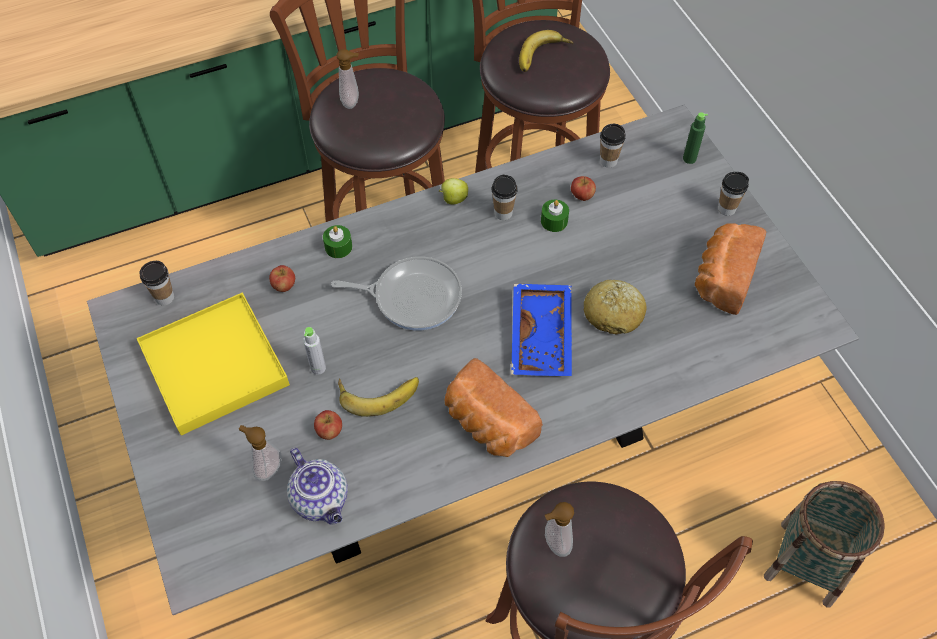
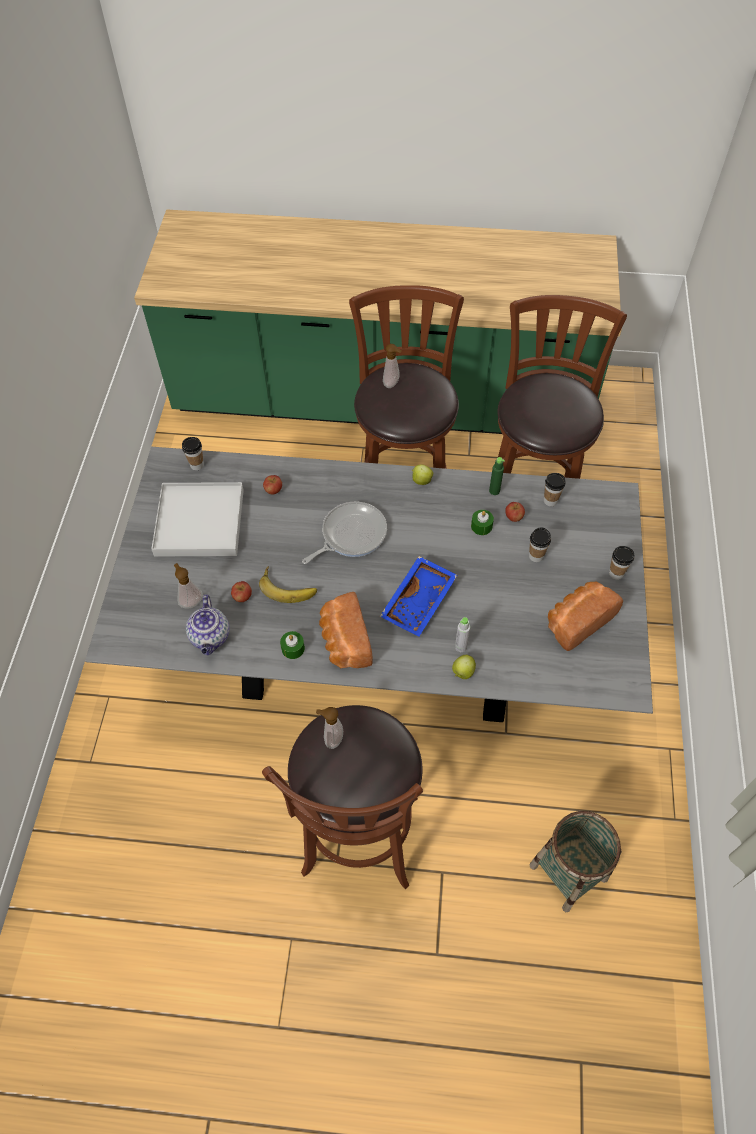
camera: 30 degrees right, 0 degrees up
yellow tray [137,293,290,436] -> white tray [151,482,244,556]
grey bottle [303,327,326,375] -> grey bottle moved to [455,617,470,652]
green candle [323,225,352,258] -> green candle moved to [280,631,305,659]
frying pan [331,256,462,331] -> frying pan turned 75 degrees counterclockwise [302,502,387,564]
cup [492,174,518,220] -> cup moved to [529,528,551,562]
banana [519,30,573,72] -> none
bread [584,280,646,335] -> none
green bottle [683,112,708,164] -> green bottle moved to [489,457,505,495]
none -> apple [452,655,476,679]

